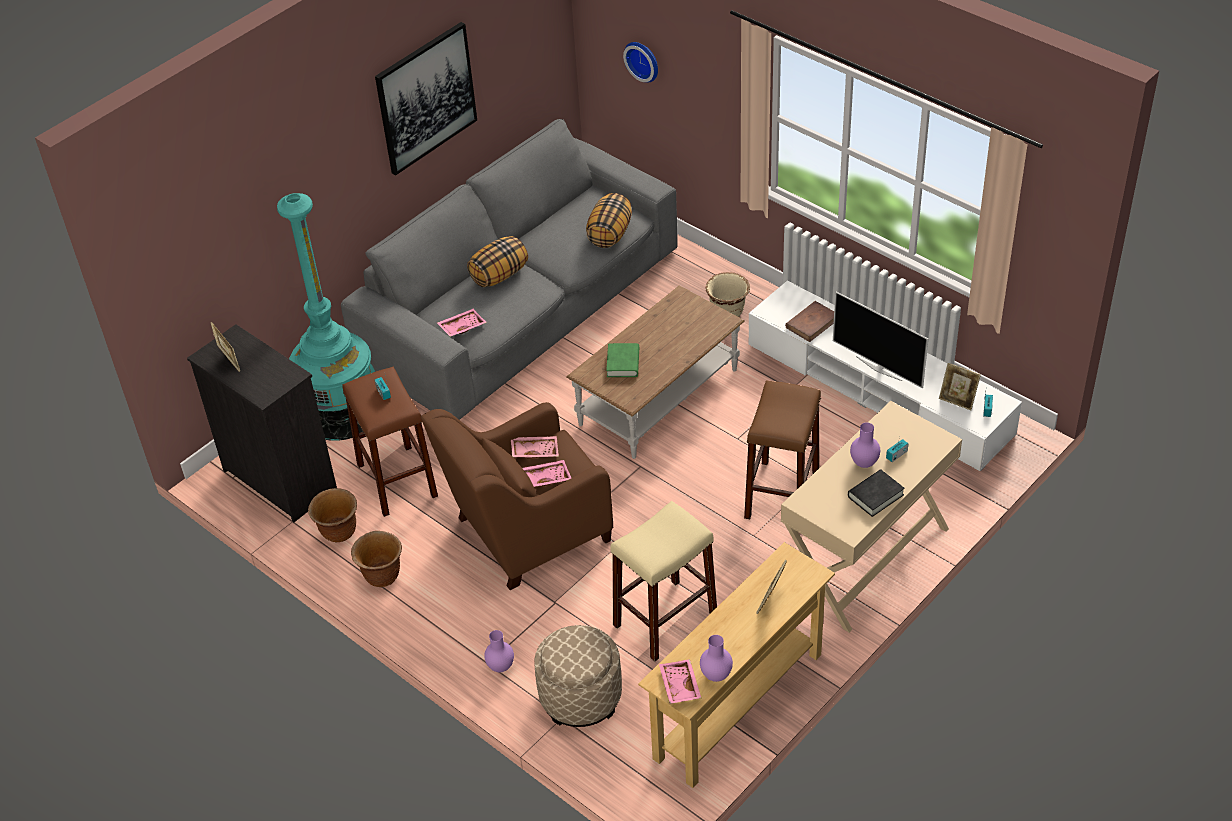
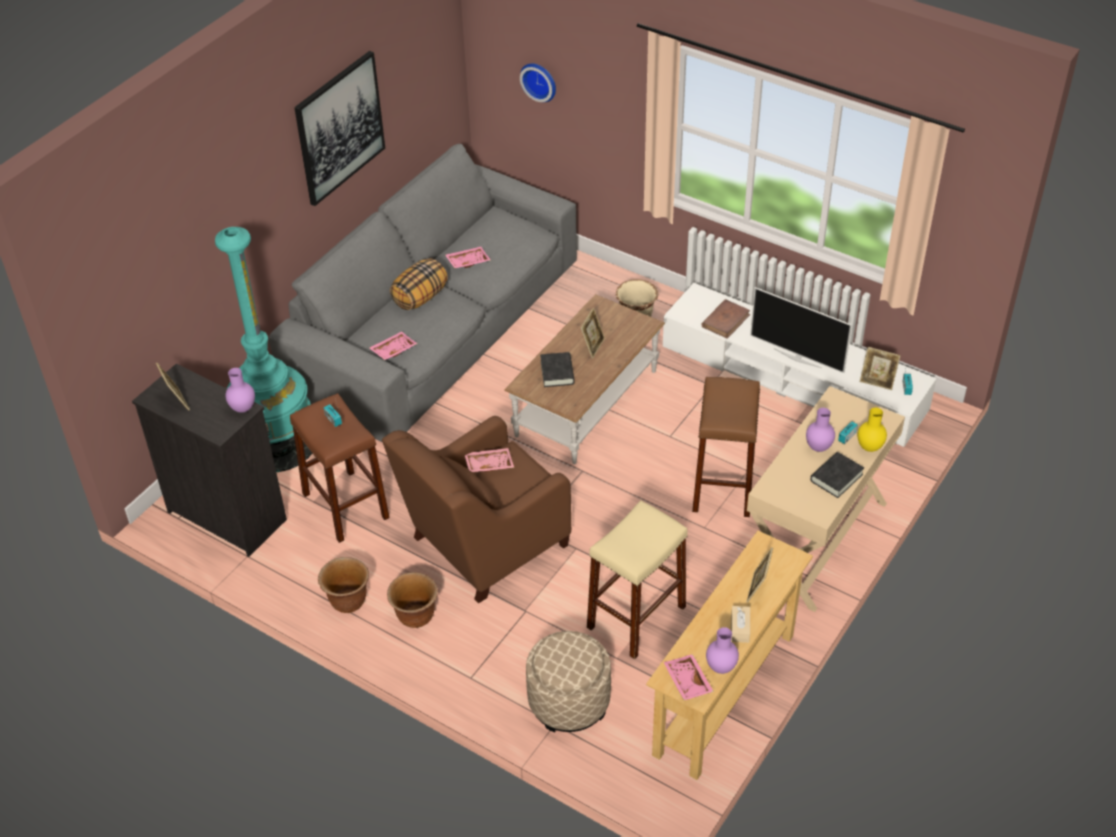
camera: 10 degrees left, 0 degrees up
brown planter [308,488,357,542] -> brown planter moved to [387,572,438,628]
purple vase [484,630,514,672] -> purple vase moved to [225,368,255,413]
pink tray [523,460,571,487] -> pink tray moved to [445,247,491,268]
pillow [586,193,632,248] -> none
green book [606,343,639,377] -> black book [540,352,575,387]
none -> picture frame [581,308,605,359]
none -> beige tissue box [731,606,750,643]
none -> yellow vase [857,408,887,452]

